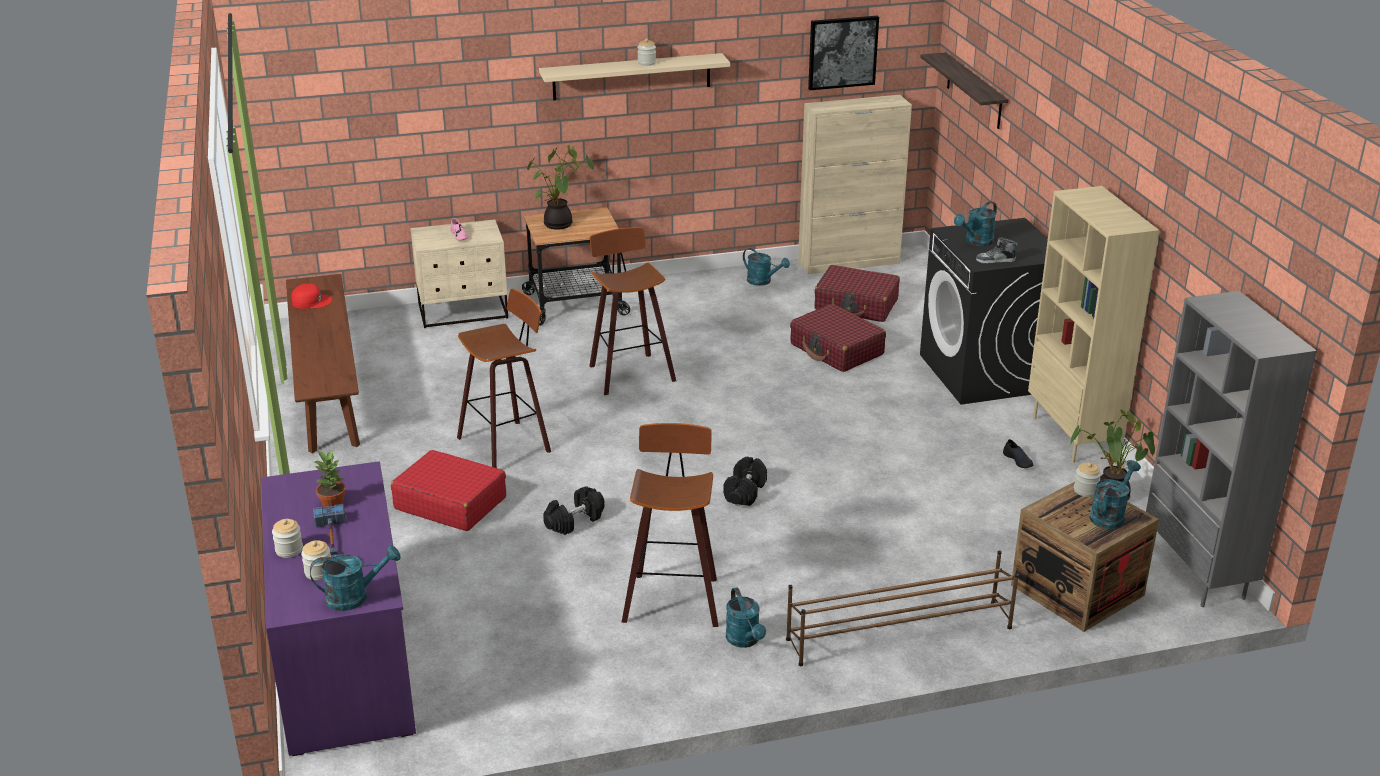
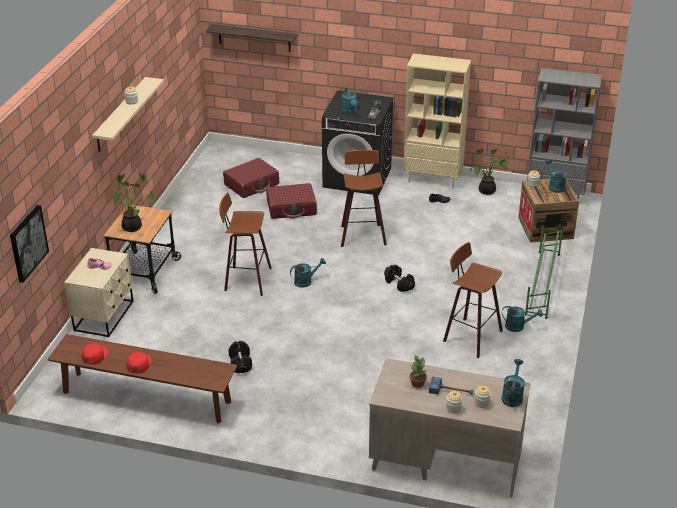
camera: 60 degrees left, 5 degrees up
purple desk [261,461,416,756] -> beige desk [369,358,531,497]
red suitcase [391,450,506,531] -> none
stool [457,289,551,468] -> stool moved to [341,150,387,247]
black dumbbell [543,486,604,535] -> black dumbbell moved to [229,341,252,373]
turquoise watering can [743,248,790,286] -> turquoise watering can moved to [290,258,326,288]
brown shoe rack [786,550,1019,666] -> green shoe rack [525,226,563,319]
beige cabinet [798,95,912,274] -> none
picture [808,16,879,90] -> picture moved to [10,205,49,283]
none -> red cap [126,352,152,373]

